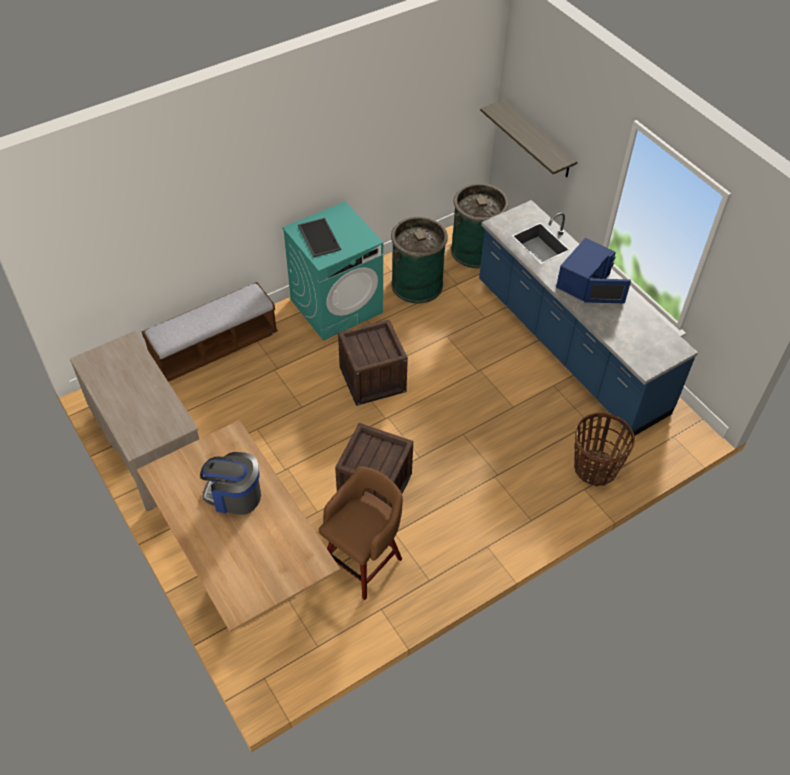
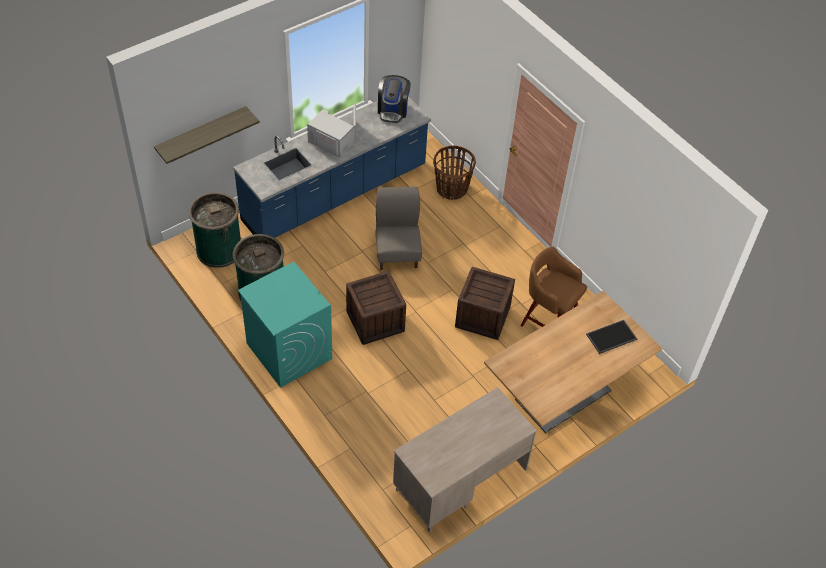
camera: 95 degrees left, 0 degrees up
bench [141,282,278,382] -> none
coffee machine [200,452,261,515] -> coffee machine moved to [378,75,411,123]
tray [298,218,341,257] -> tray moved to [586,320,637,354]
blue microwave [556,238,631,303] -> white microwave [307,104,356,158]
none -> grey chair [375,186,422,270]

